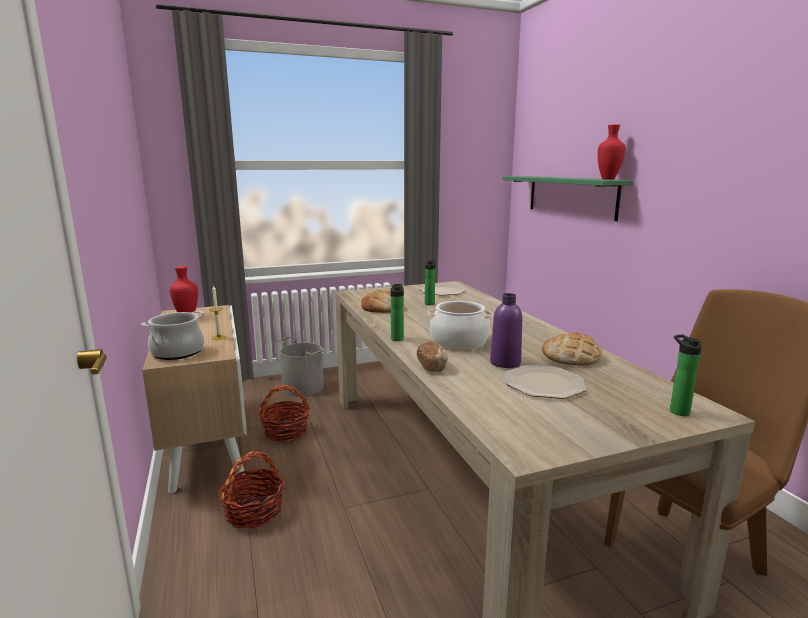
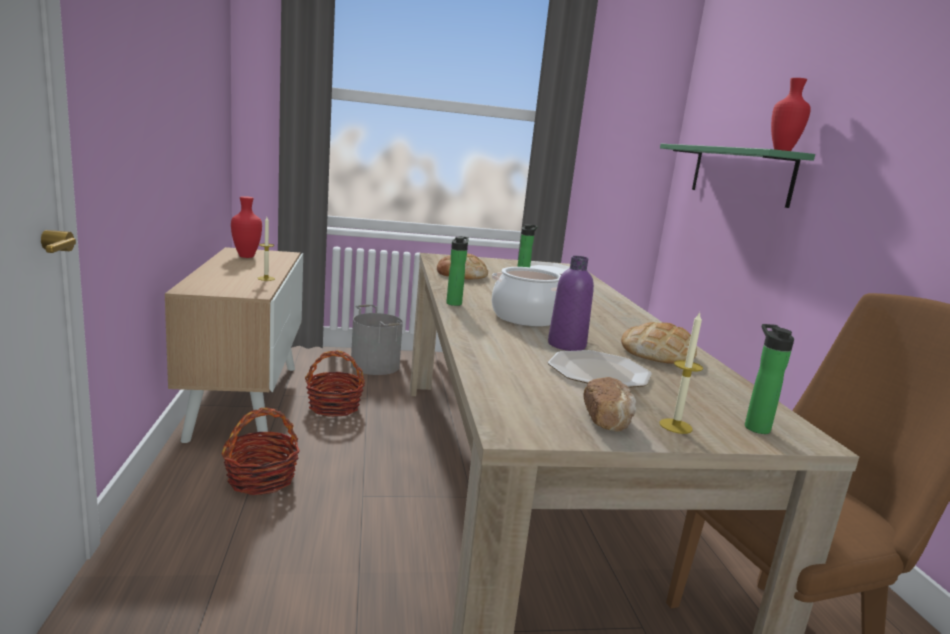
camera: 10 degrees right, 0 degrees up
cooking pot [141,311,205,360] -> none
bread [417,341,448,372] -> bread moved to [583,377,636,431]
none -> candle [660,311,703,434]

